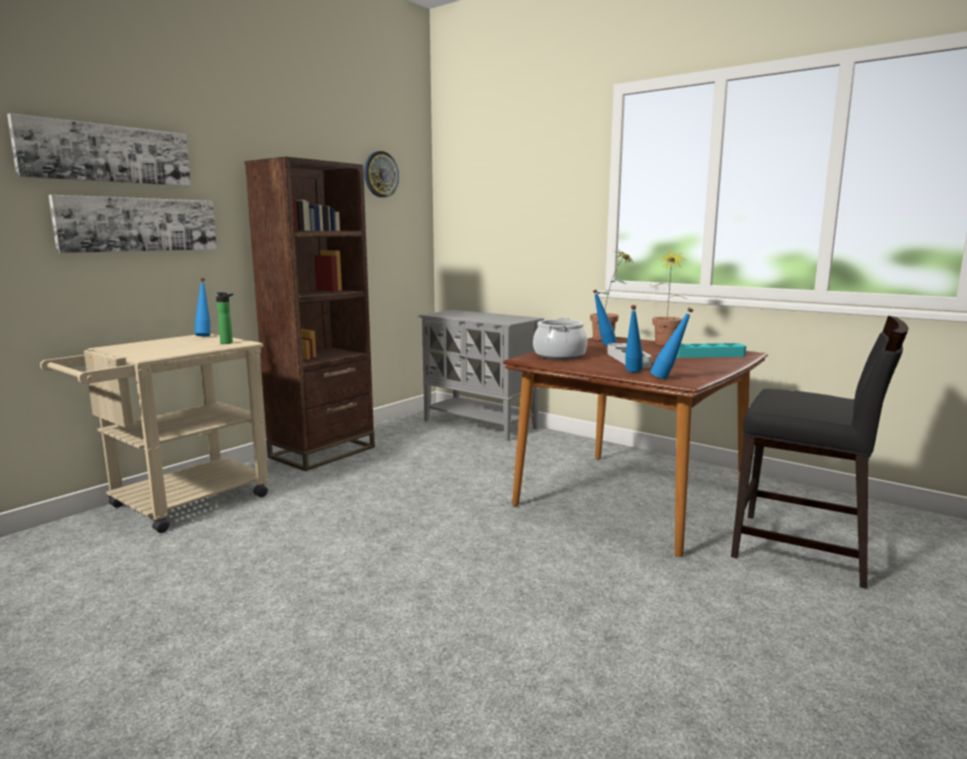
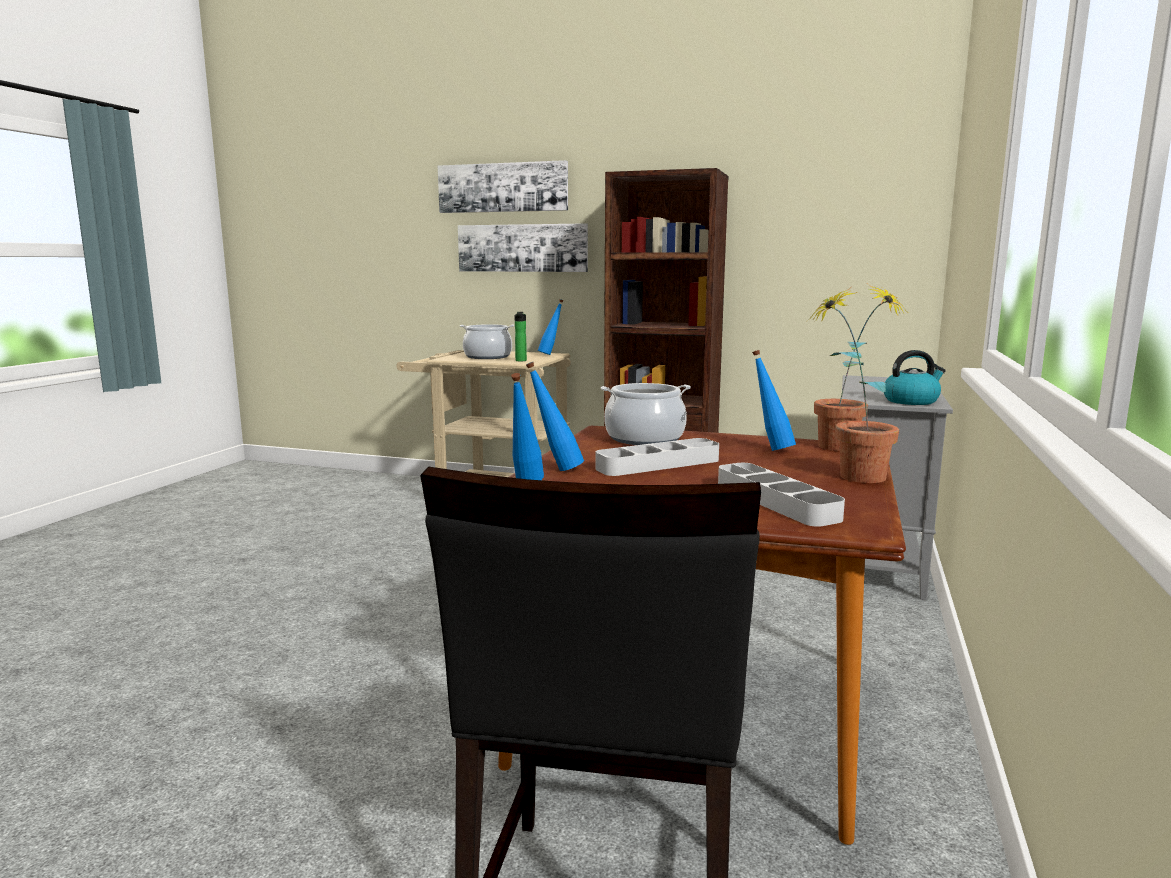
camera: 70 degrees right, 0 degrees up
wall clock [364,151,399,198] -> none
turquoise tray [676,343,746,358] -> grey tray [718,463,845,526]
none -> cooking pot [460,324,514,359]
none -> kettle [884,350,946,405]

